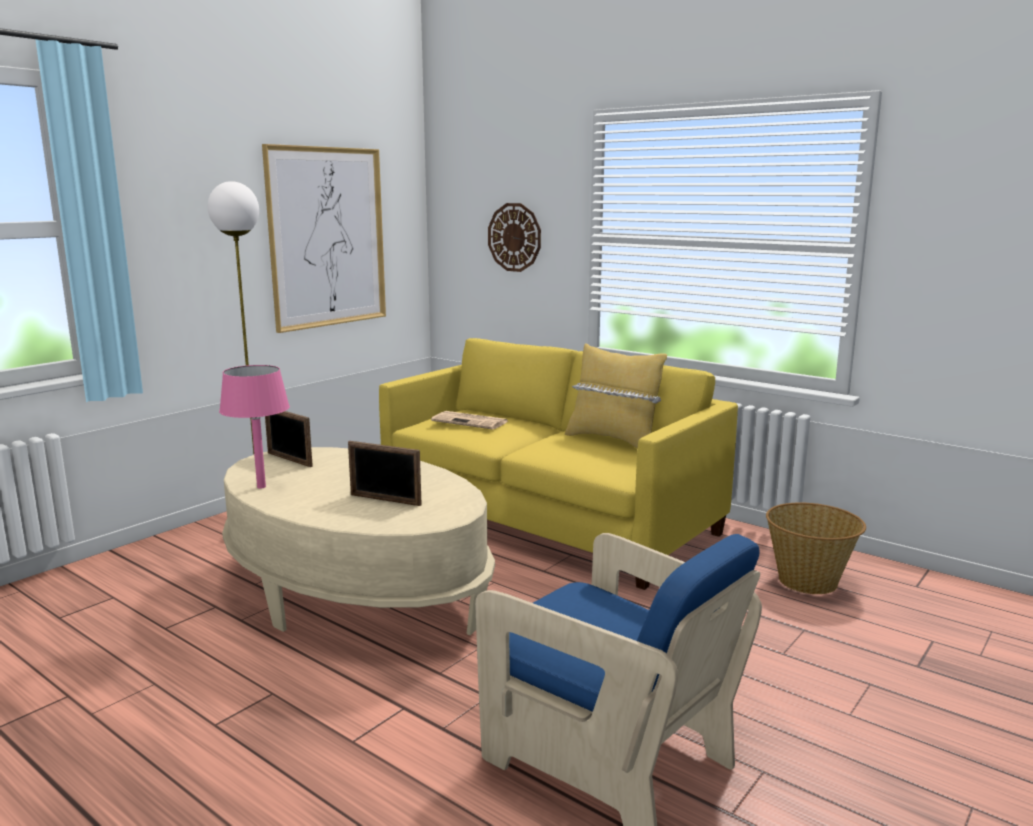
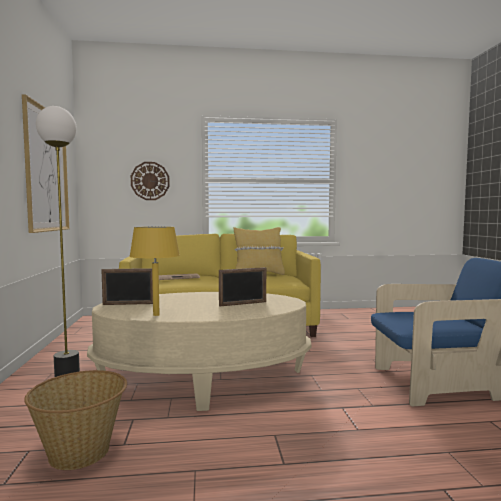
camera: 45 degrees left, 10 degrees down
pink table lamp [219,365,290,489] -> yellow table lamp [129,227,180,316]
basket [766,503,866,594] -> basket moved to [24,370,127,470]

